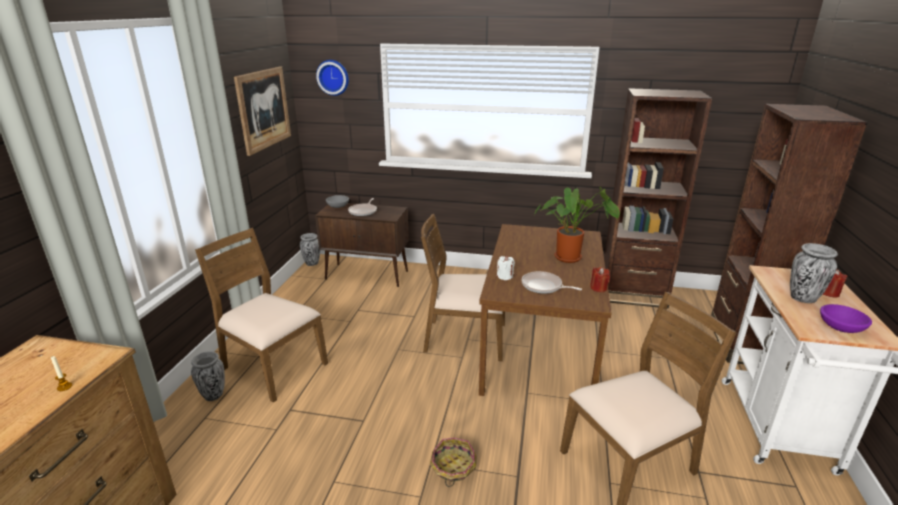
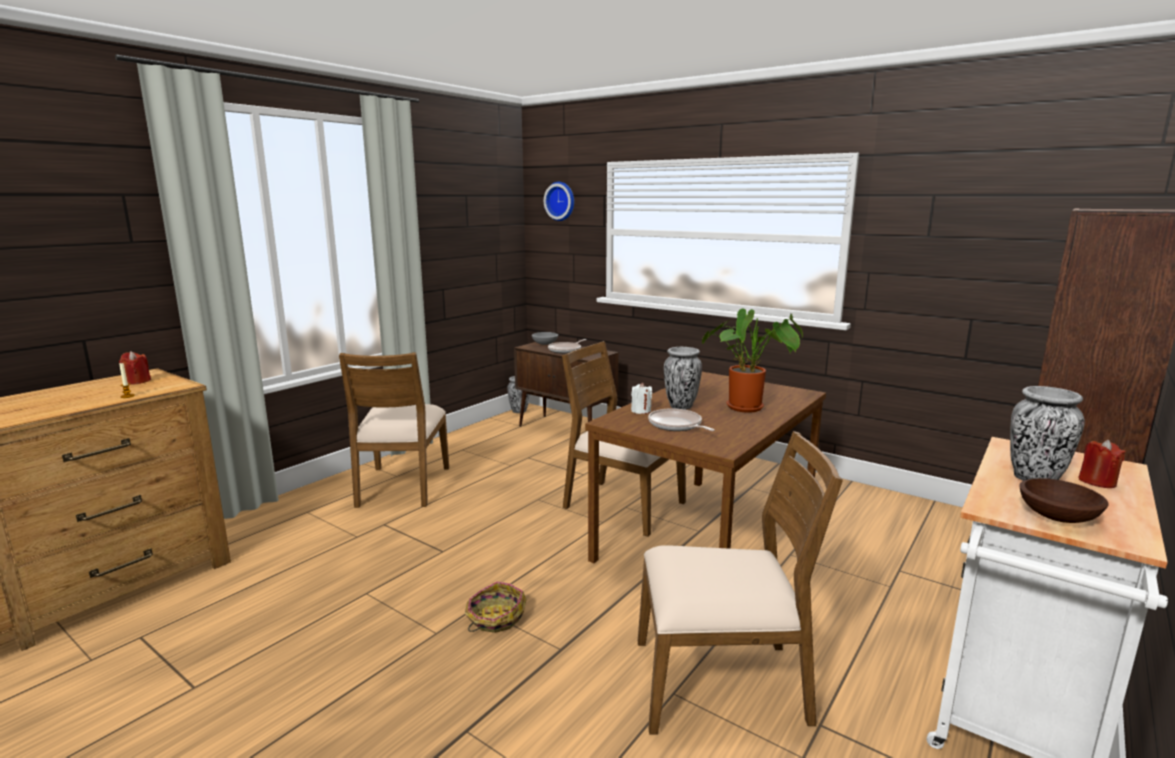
camera: 25 degrees right, 10 degrees down
vase [191,351,225,401] -> vase moved to [664,347,702,410]
brown chair [195,228,328,403] -> brown chair turned 150 degrees counterclockwise [339,352,449,508]
picture [234,66,291,156] -> none
red candle [590,267,610,292] -> red candle moved to [119,351,151,385]
brown bookcase [604,88,712,308] -> none
purple bowl [820,304,872,333] -> brown bowl [1019,478,1109,523]

